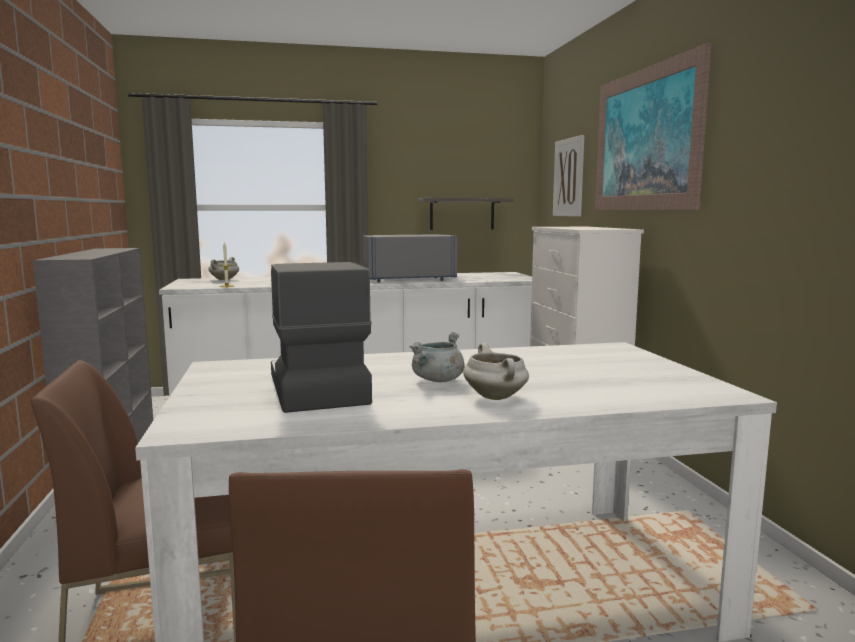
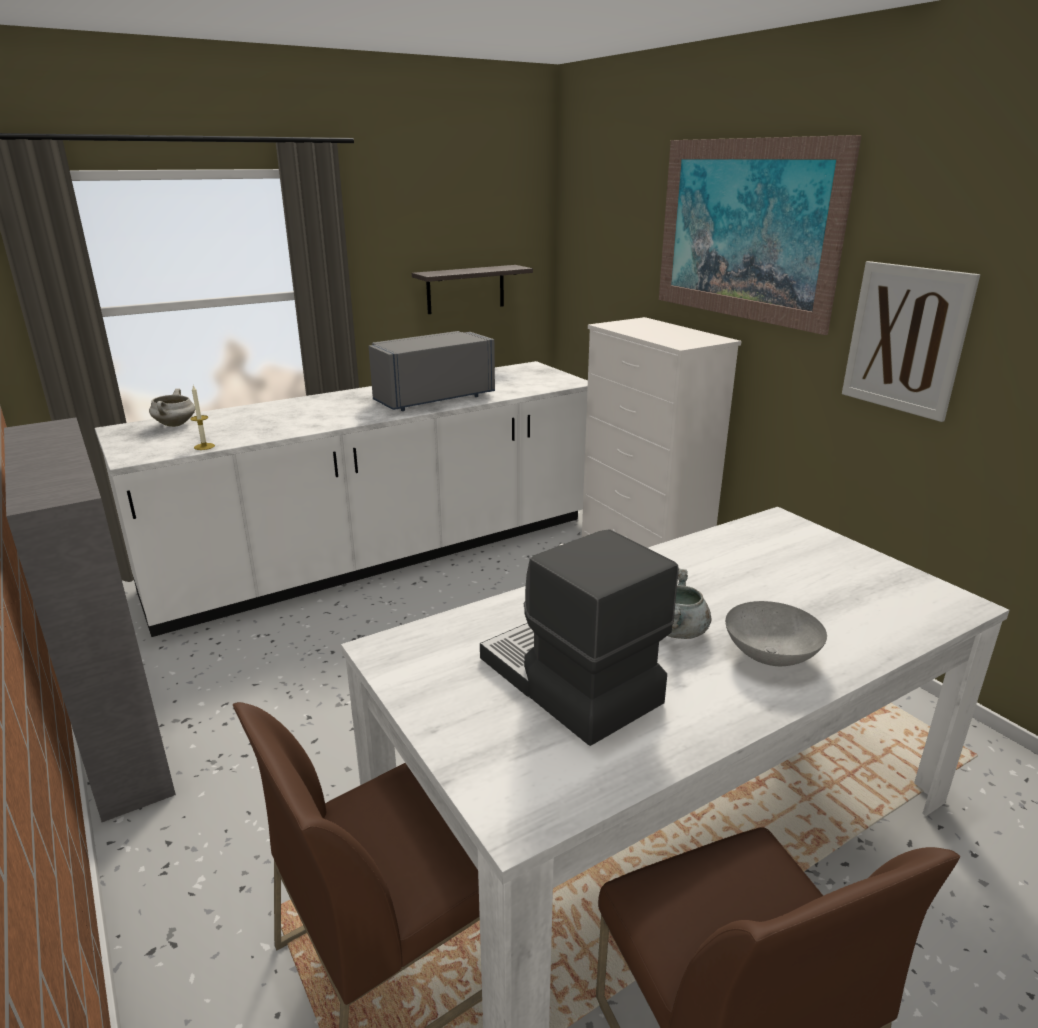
camera: 20 degrees left, 15 degrees up
white cooking pot [463,343,529,400] -> grey bowl [725,601,827,666]
picture [553,135,584,217] -> picture moved to [842,261,980,422]

